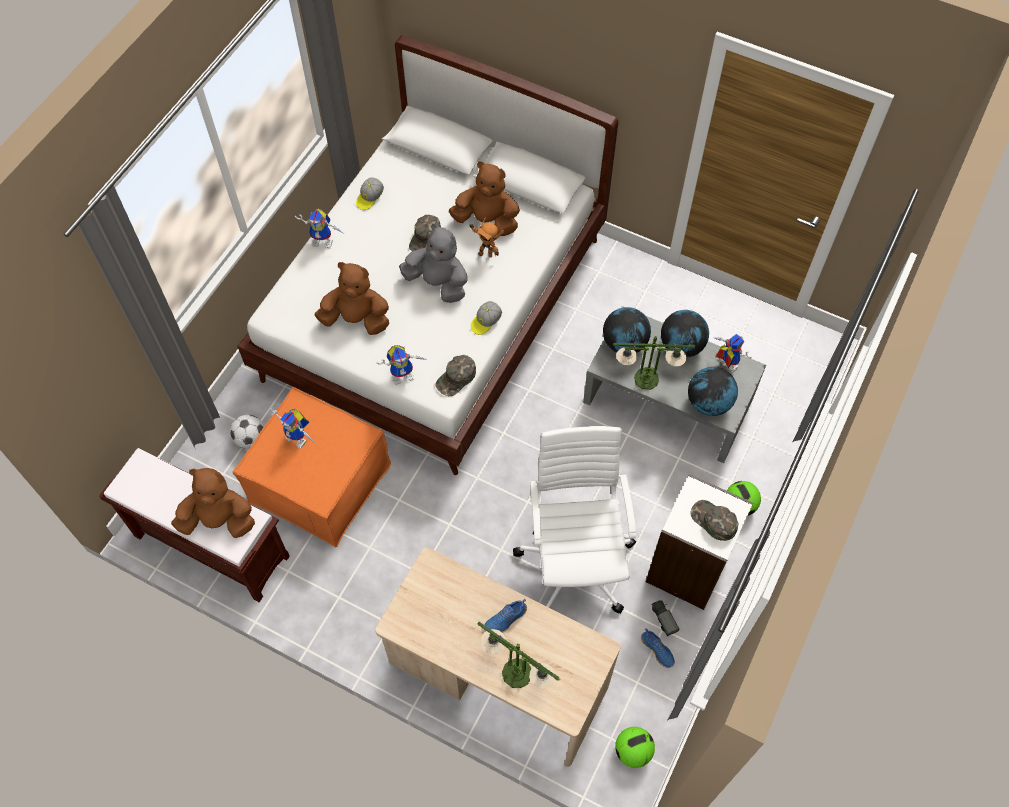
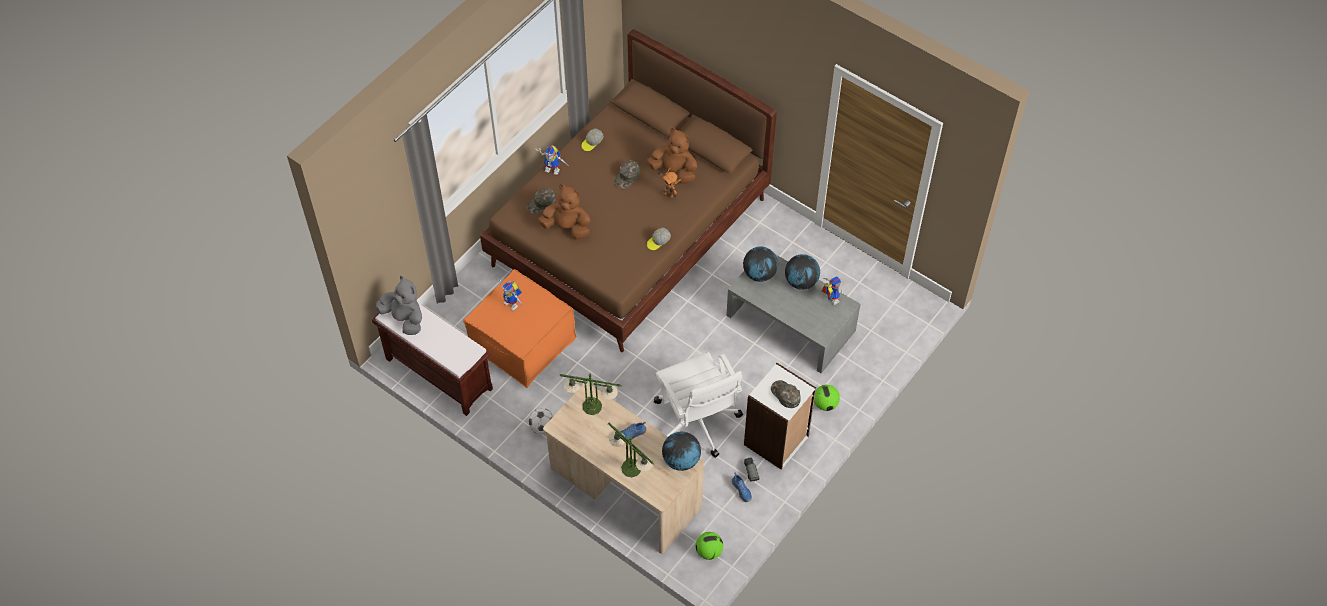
camera: 10 degrees right, 5 degrees down
brown plush toy [171,468,255,538] -> none
football [230,414,264,449] -> football moved to [528,408,553,434]
white bed [237,35,618,475] -> brown bed [480,29,777,352]
toy robot [376,345,427,385] -> none
grey plush toy [399,224,468,303] -> grey plush toy moved to [376,276,422,335]
green cap [435,355,476,396] -> green cap moved to [526,188,556,214]
white office chair [513,426,636,614] -> white office chair turned 150 degrees clockwise [654,352,743,458]
table lamp [613,336,696,390] -> table lamp moved to [560,373,622,415]
globe [688,367,738,416] -> globe moved to [662,432,701,471]

